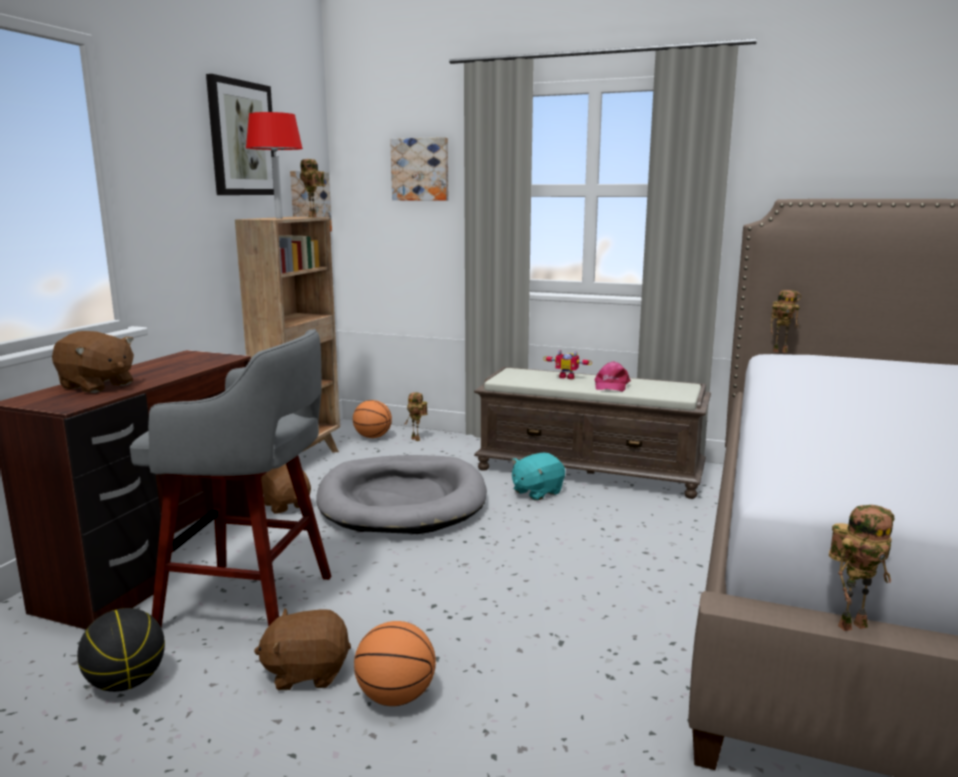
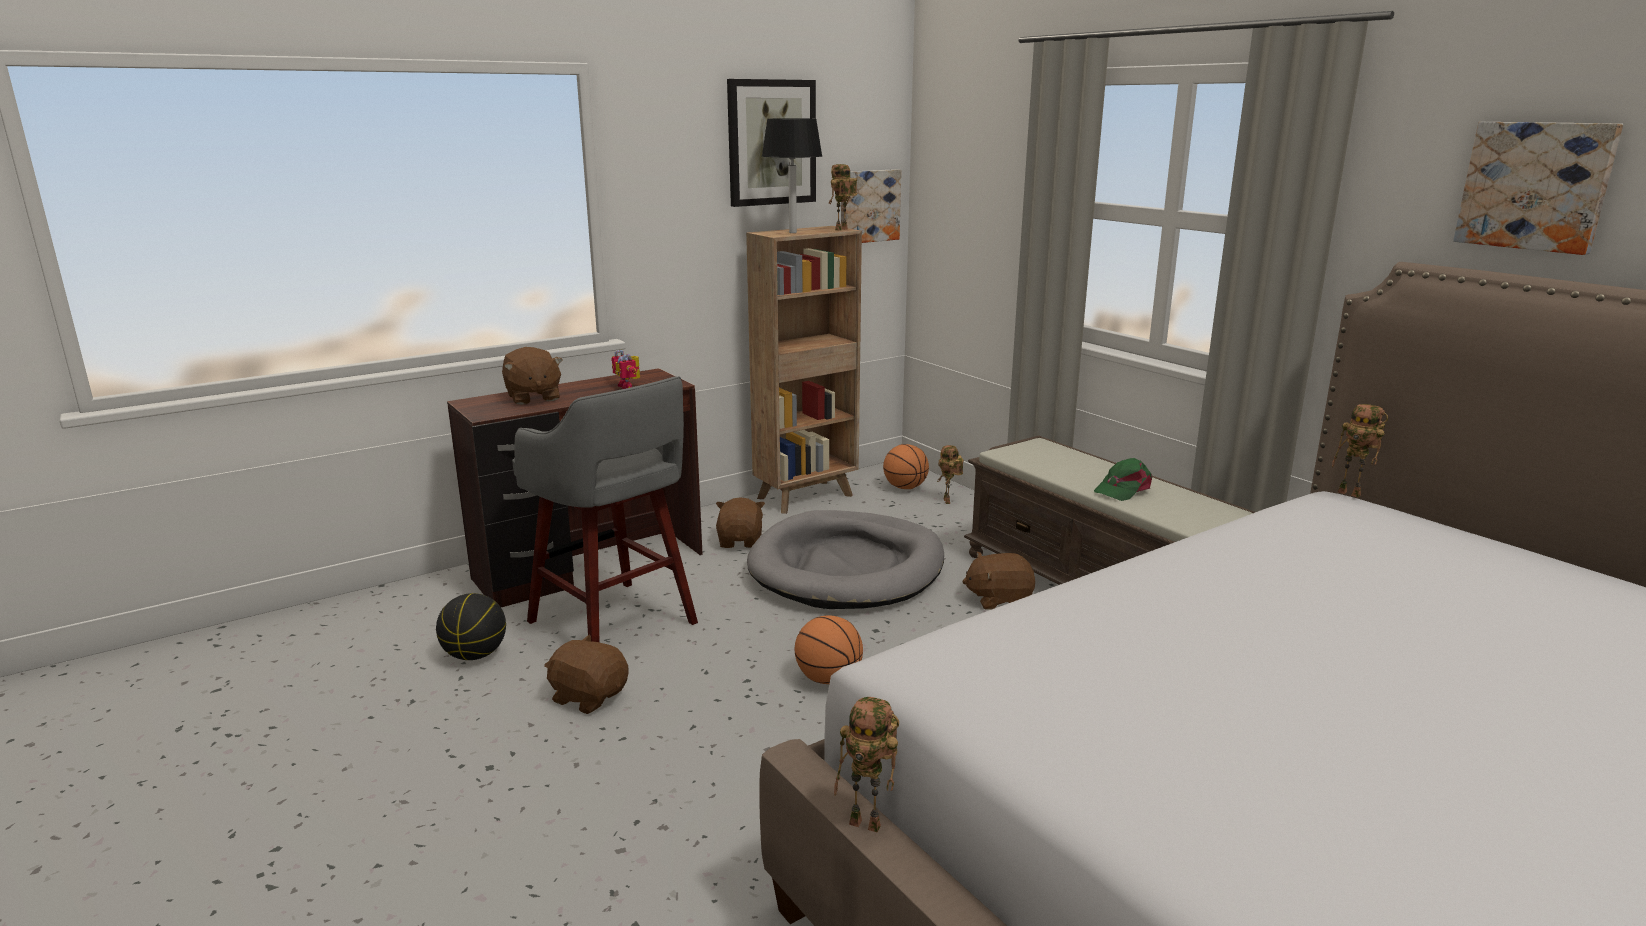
camera: 35 degrees right, 5 degrees up
red table lamp [246,112,303,218] -> black table lamp [762,118,822,233]
basketball [354,621,436,706] -> basketball moved to [795,615,863,684]
picture [390,137,448,201] -> picture moved to [1453,122,1623,255]
turquoise plush toy [512,453,565,500] -> brown plush toy [962,552,1035,609]
toy robot [543,350,592,379] -> toy robot moved to [611,350,640,389]
pink cap [595,361,631,392] -> green cap [1094,458,1152,501]

